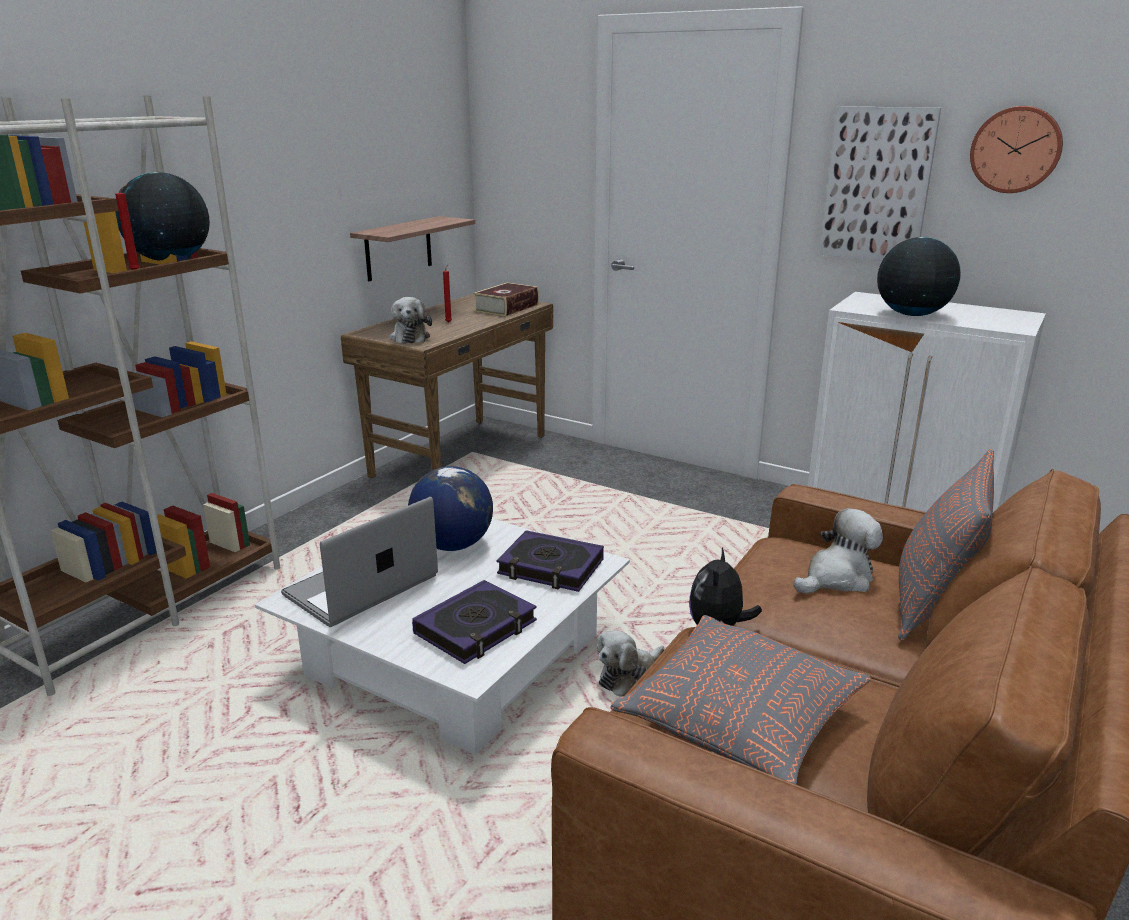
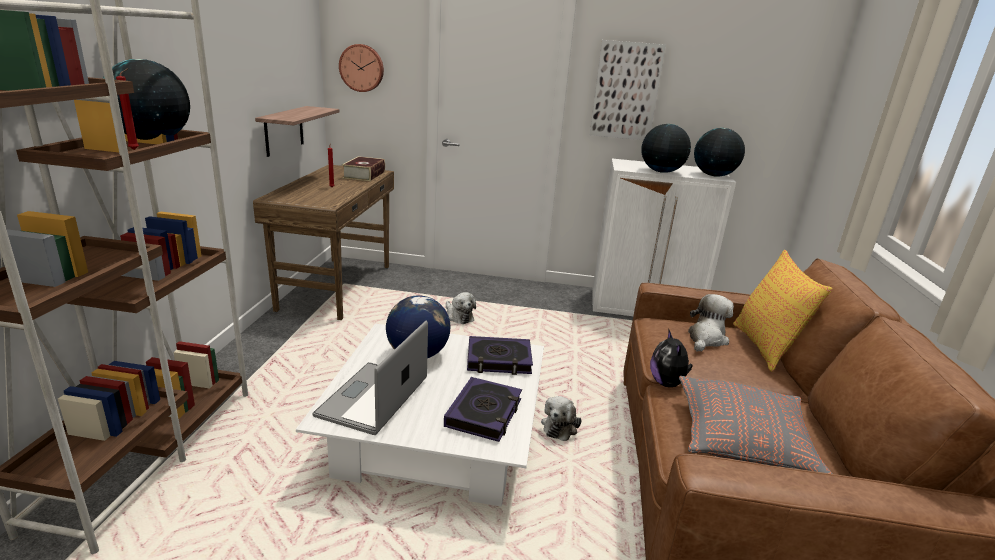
camera: 25 degrees left, 0 degrees up
plush toy [389,297,432,344] -> plush toy moved to [446,292,476,324]
grey pillow [898,449,994,641] -> yellow pillow [733,250,832,372]
wall clock [970,106,1063,193] -> wall clock moved to [339,44,384,92]
none -> globe [694,128,745,176]

